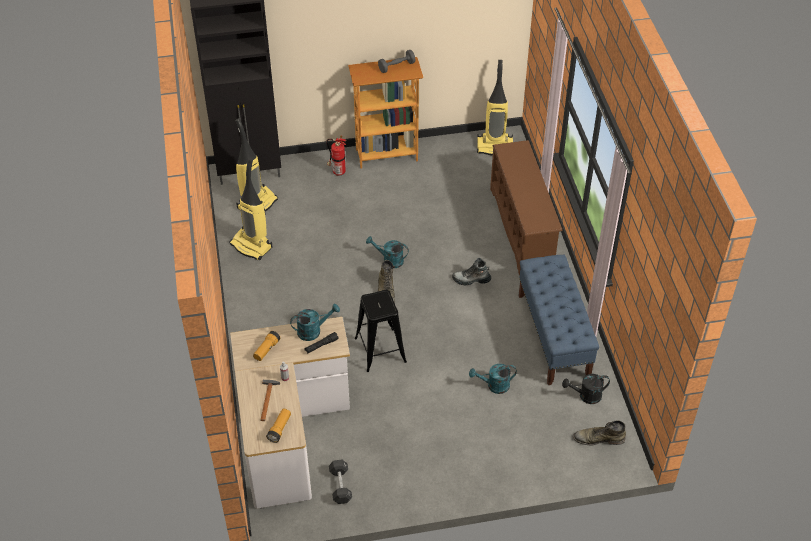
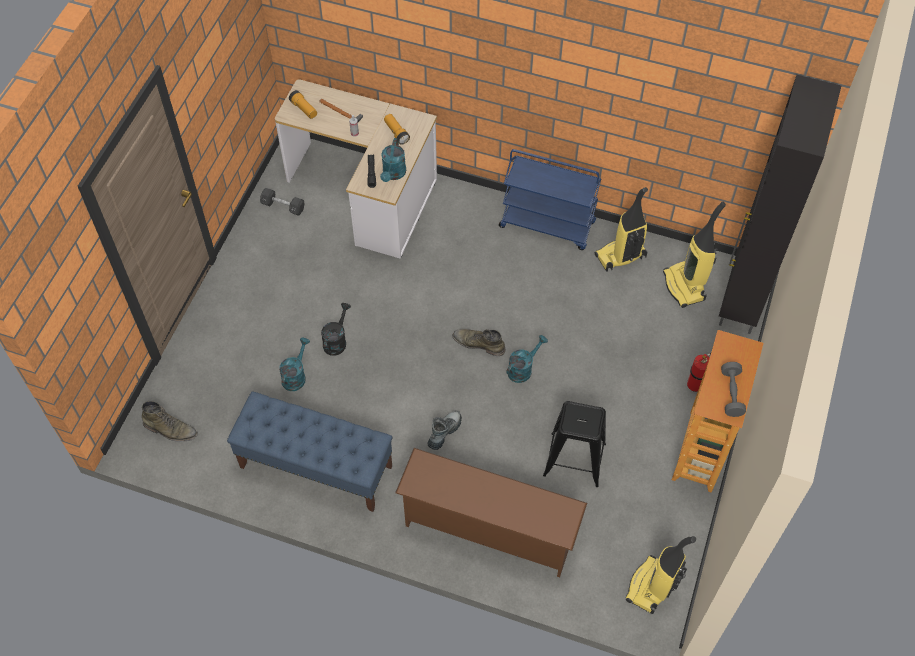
camera: 120 degrees right, 10 degrees up
black stool [355,290,407,372] -> black stool moved to [543,401,606,487]
black watering can [562,374,610,404] -> black watering can moved to [321,303,351,356]
green boot [573,420,626,446] -> green boot turned 75 degrees clockwise [142,401,198,442]
none -> blue cart [499,149,601,250]

